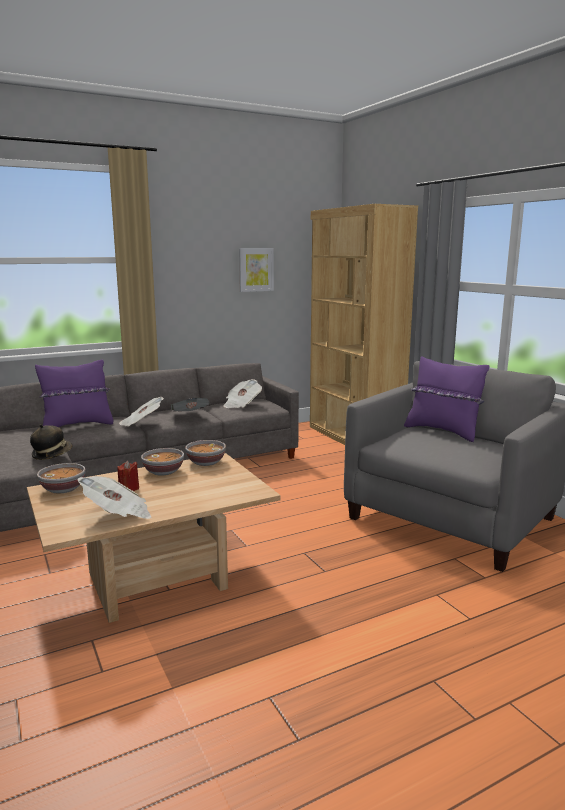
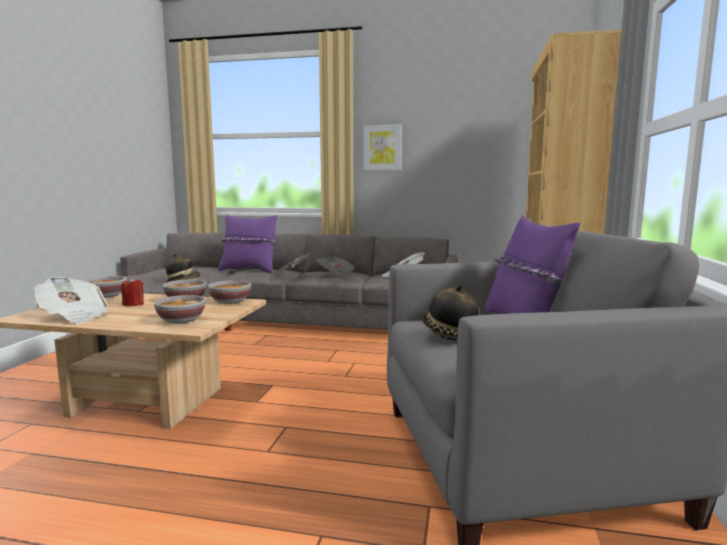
camera: 40 degrees right, 5 degrees down
picture [239,248,274,292] -> picture moved to [364,124,402,170]
none -> bowl [154,295,206,324]
none -> hat [421,285,479,341]

